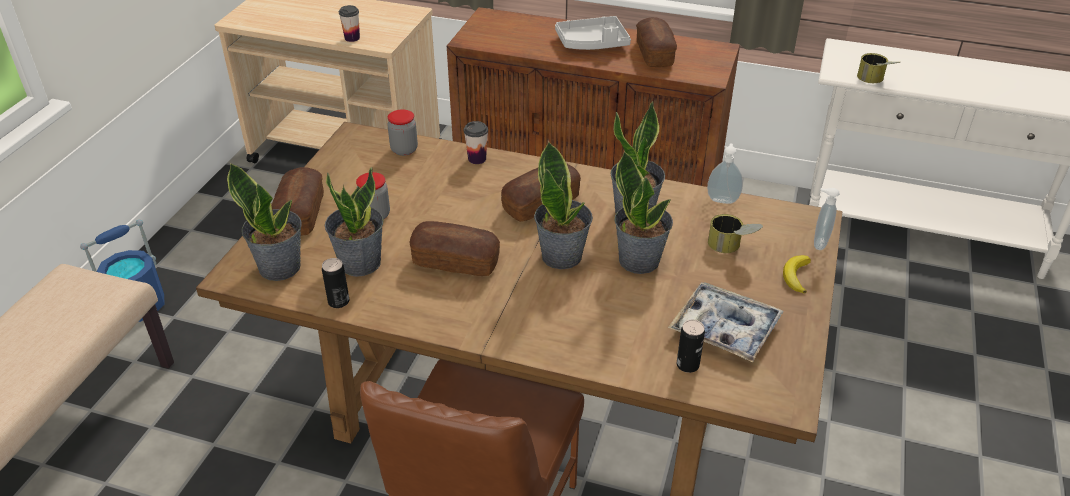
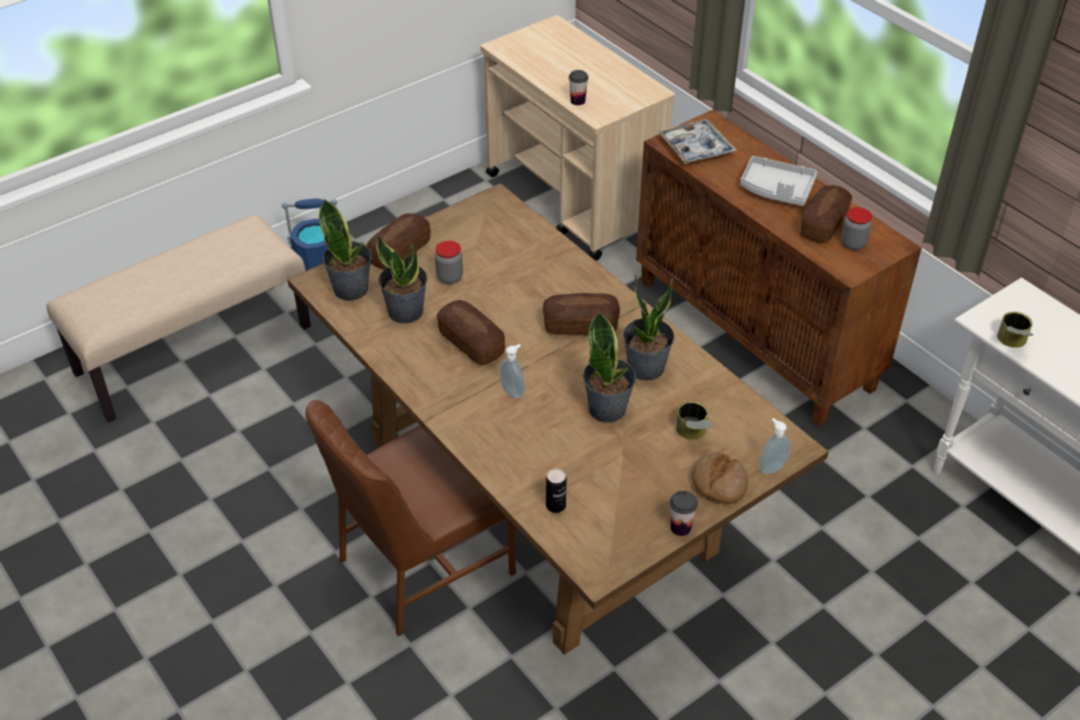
camera: 35 degrees right, 5 degrees up
can [322,258,349,308] -> none
jar [387,109,418,156] -> jar moved to [841,207,872,250]
cup [464,121,488,164] -> cup moved to [670,491,698,536]
potted plant [534,142,593,270] -> none
tray [668,282,784,362] -> tray moved to [658,119,737,164]
soap dispenser [707,143,743,204] -> soap dispenser moved to [500,344,524,399]
banana [783,255,811,293] -> bread [692,453,748,504]

